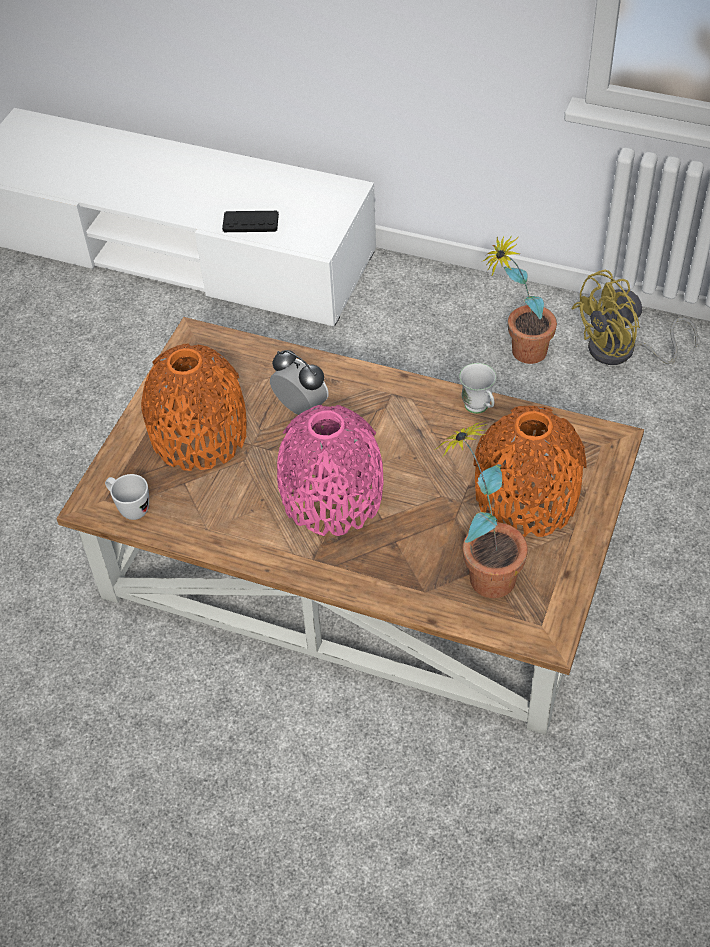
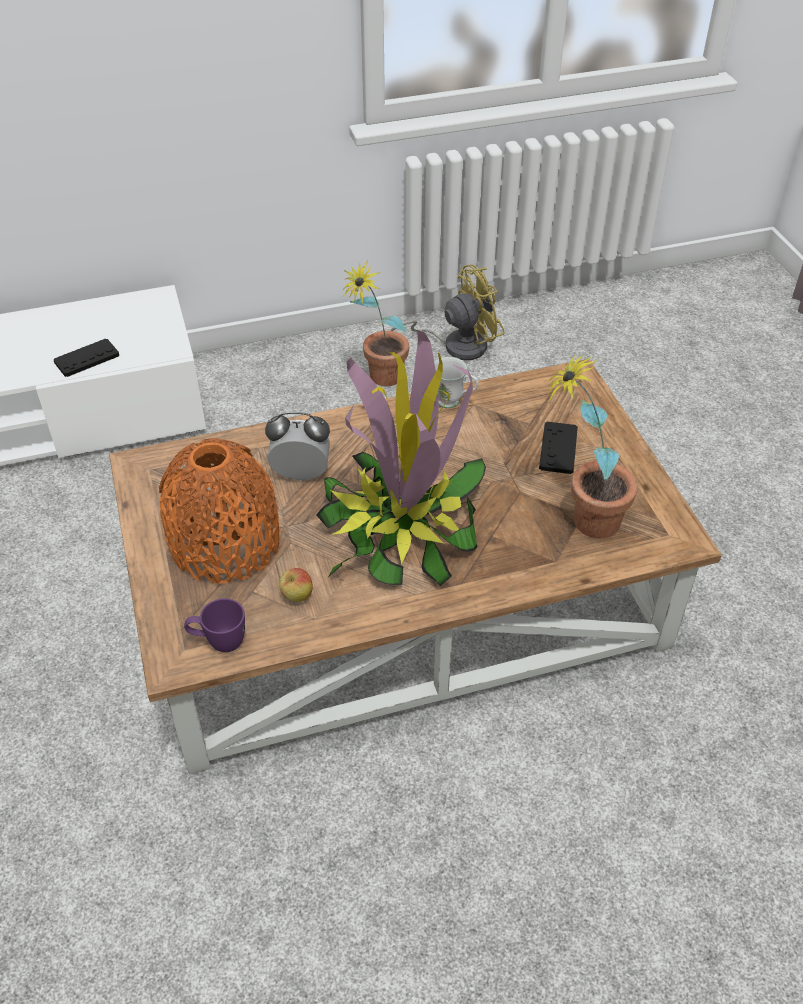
camera: 40 degrees left, 5 degrees down
white mug [105,474,149,520] -> purple mug [184,598,245,652]
pink vase [277,405,384,536] -> potted plant [316,329,486,586]
orange vase [474,406,587,538] -> black game controller [539,422,578,474]
yellow fan [571,269,698,365] -> yellow fan turned 135 degrees counterclockwise [390,265,505,361]
none -> apple [279,568,313,602]

